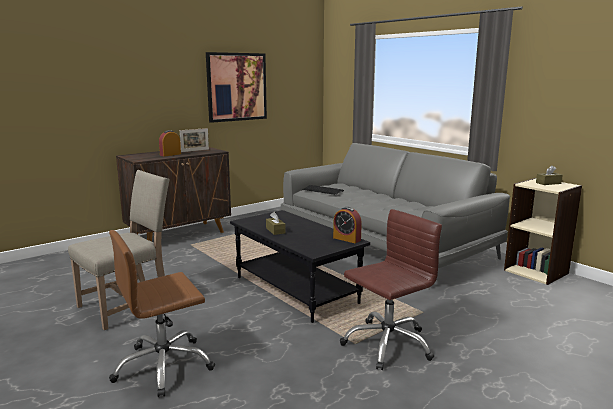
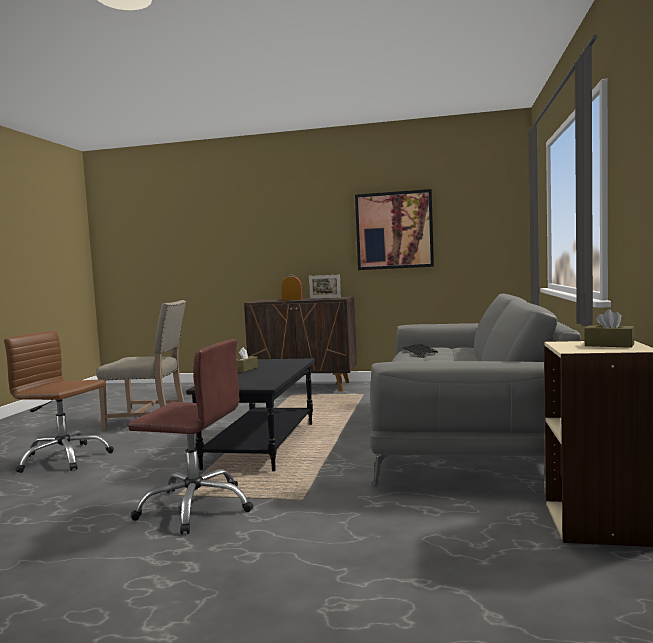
camera: 50 degrees right, 10 degrees down
alarm clock [333,207,362,243] -> none

